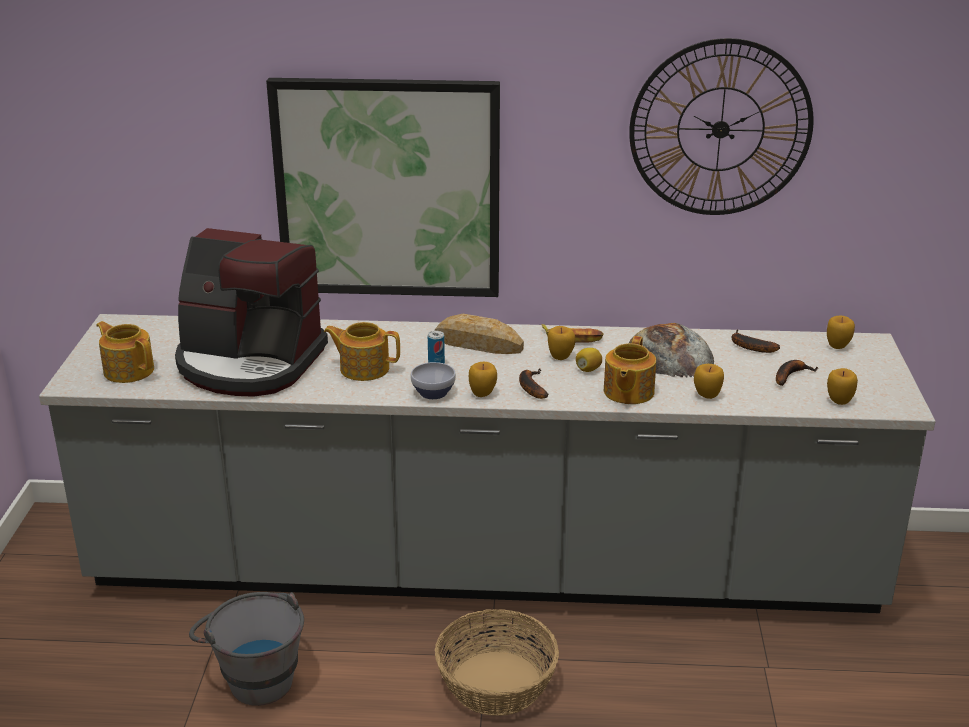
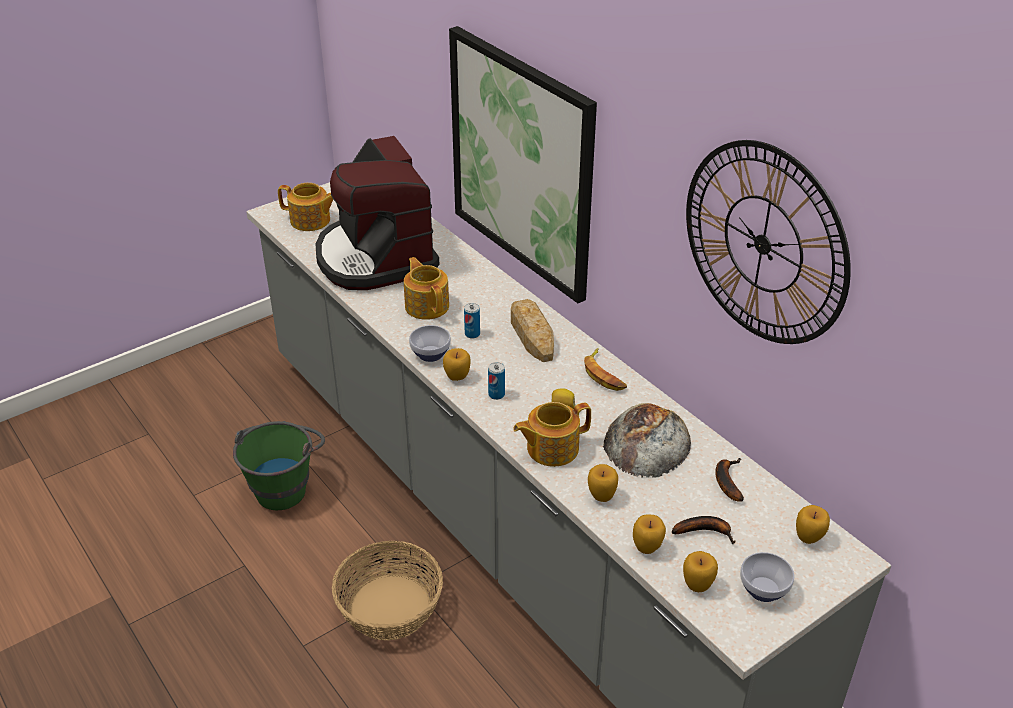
camera: 50 degrees right, 10 degrees up
teapot [96,321,154,383] -> teapot turned 105 degrees clockwise [278,183,333,231]
grey bucket [189,592,304,706] -> green bucket [233,421,325,510]
banana [519,368,548,399] -> can [488,362,505,400]
apple [548,326,575,360] -> apple moved to [633,514,666,554]
none -> bowl [740,552,795,602]

